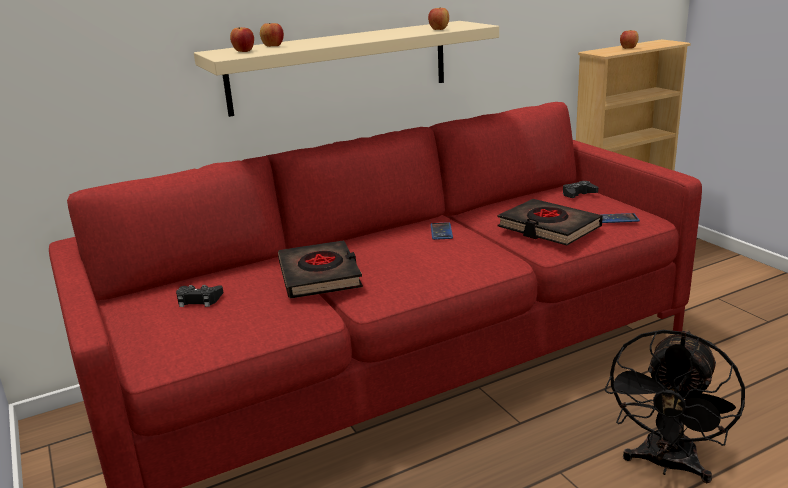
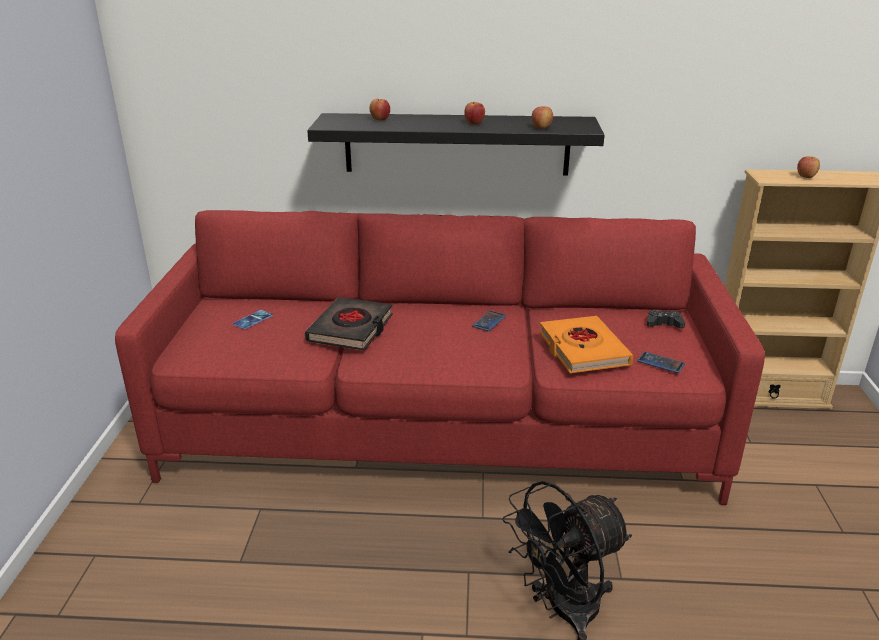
camera: 30 degrees right, 5 degrees up
black game controller [176,285,223,307] -> phone [233,310,273,329]
beige shelf [194,21,499,117] -> black shelf [307,113,605,175]
apple [230,27,254,52] -> apple moved to [464,102,485,125]
black book [498,199,603,246] -> orange book [539,316,634,373]

